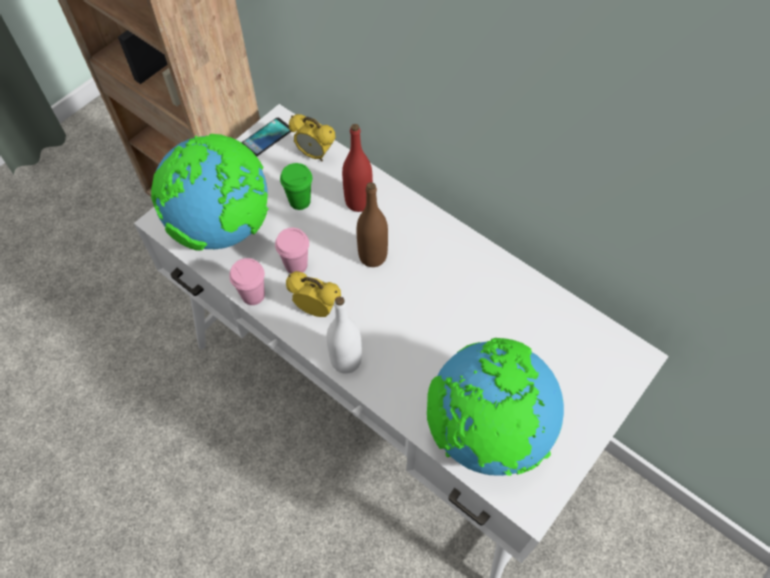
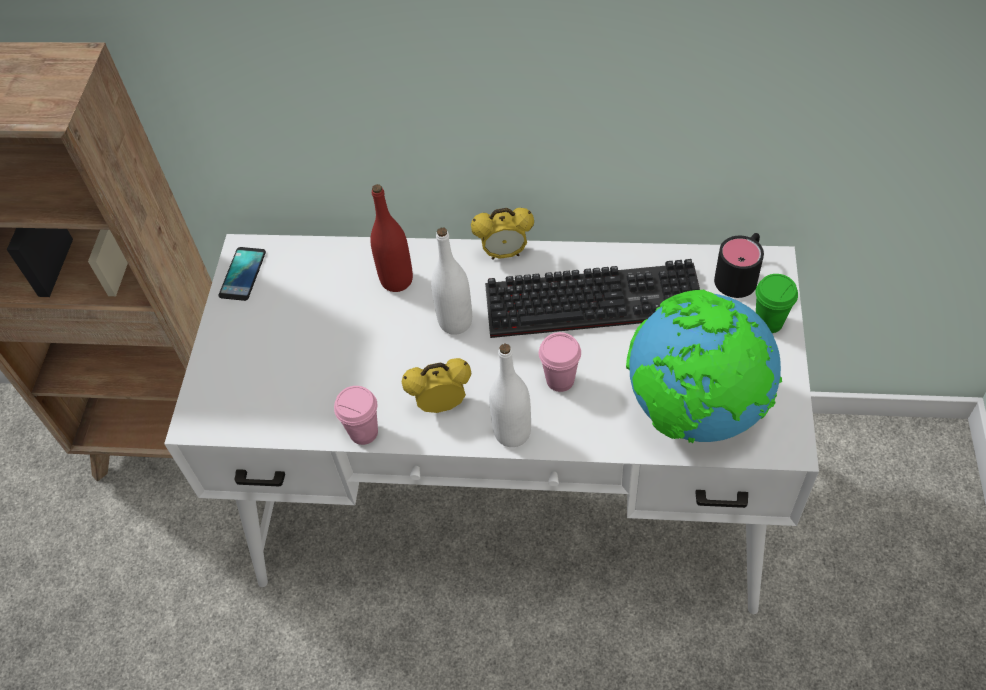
camera: 30 degrees left, 5 degrees down
globe [151,134,269,251] -> none
pink cup [275,228,309,274] -> pink cup moved to [539,332,581,392]
green cup [280,163,312,210] -> green cup moved to [755,274,798,333]
alarm clock [289,114,335,162] -> alarm clock moved to [471,208,534,260]
brown bottle [357,182,388,267] -> white bottle [431,227,472,335]
none -> keyboard [485,259,700,338]
none -> black mug [714,233,764,298]

